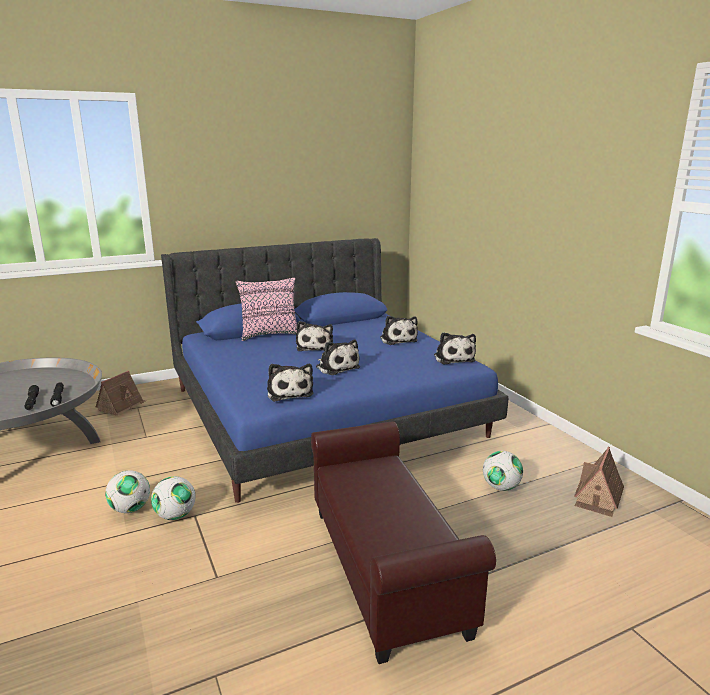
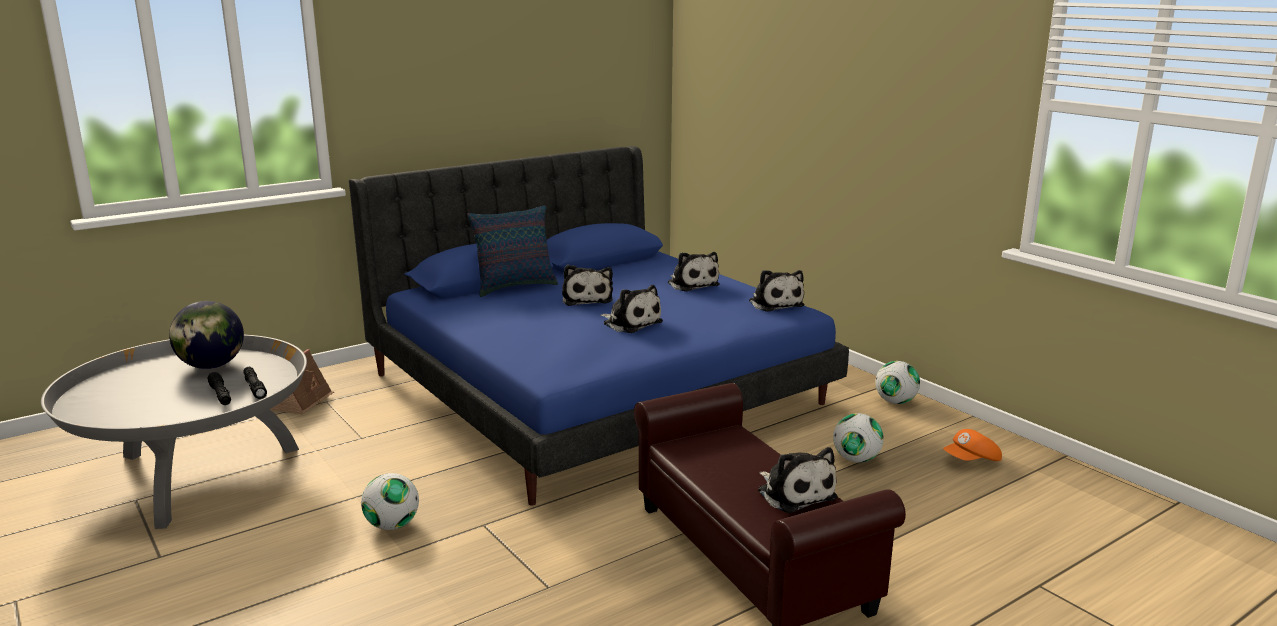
camera: 10 degrees left, 0 degrees up
football [151,476,196,520] -> football moved to [875,361,920,404]
pink pillow [236,278,297,341] -> blue pillow [467,206,558,297]
plush toy [267,364,314,402] -> plush toy moved to [758,447,838,513]
toy house [574,447,624,517] -> orange cap [943,429,1002,461]
none -> globe [169,301,244,369]

